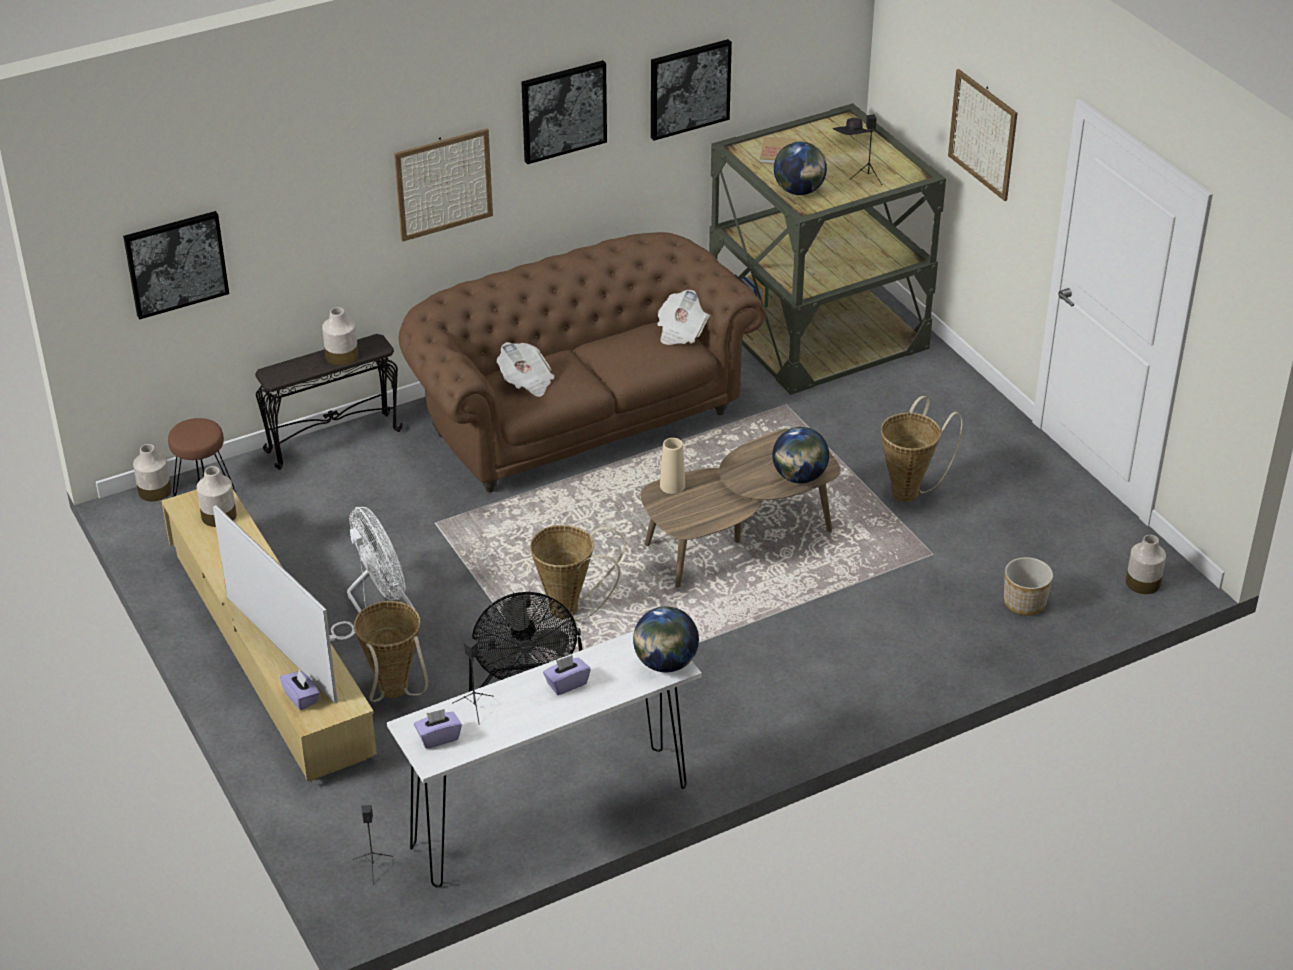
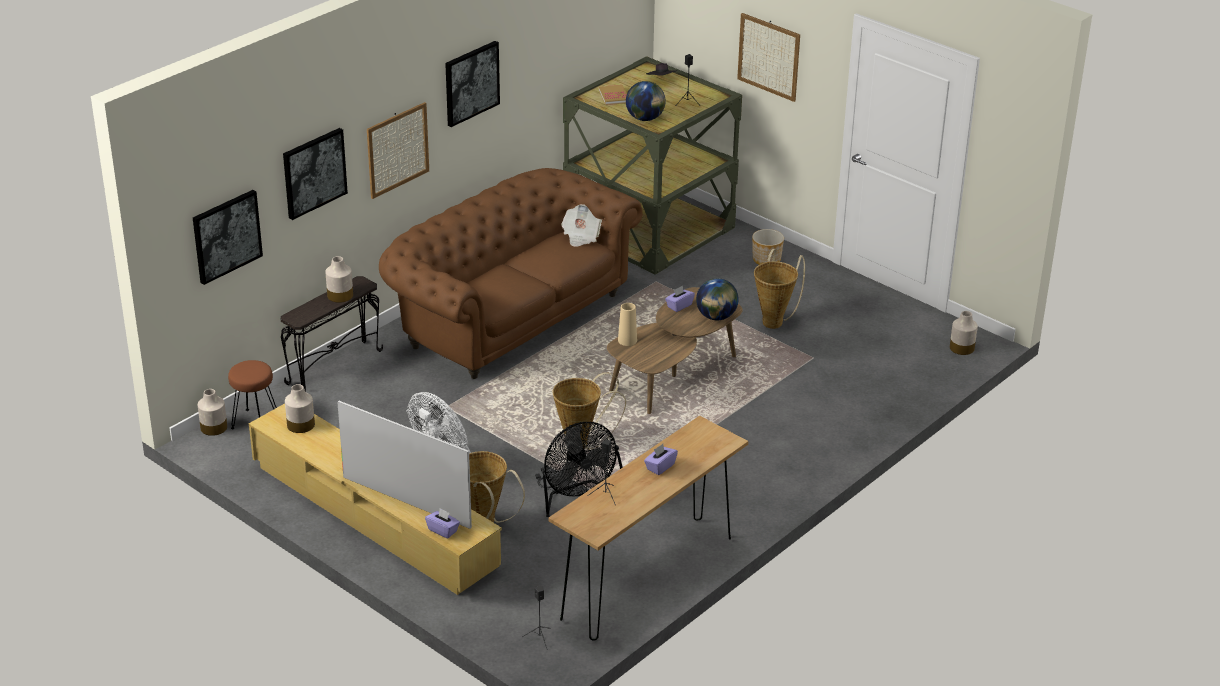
camera: 20 degrees left, 5 degrees down
white console table [387,631,702,888] -> brown console table [548,416,748,641]
purple tissue box [414,709,462,749] -> purple tissue box moved to [665,286,695,312]
newspaper [497,342,555,397] -> none
globe [633,606,699,672] -> none
picture [651,39,732,141] -> picture moved to [283,128,348,220]
planter [1004,557,1053,615] -> planter moved to [752,229,784,265]

